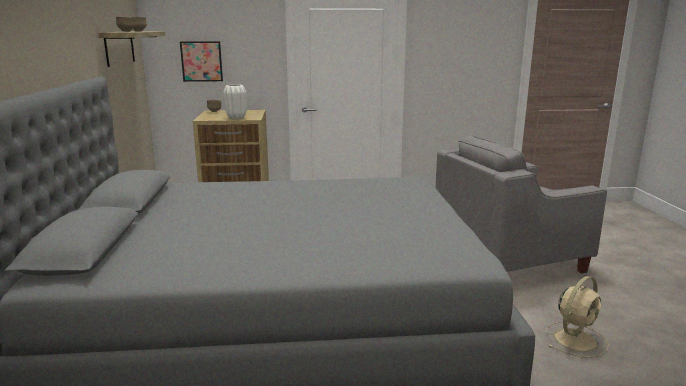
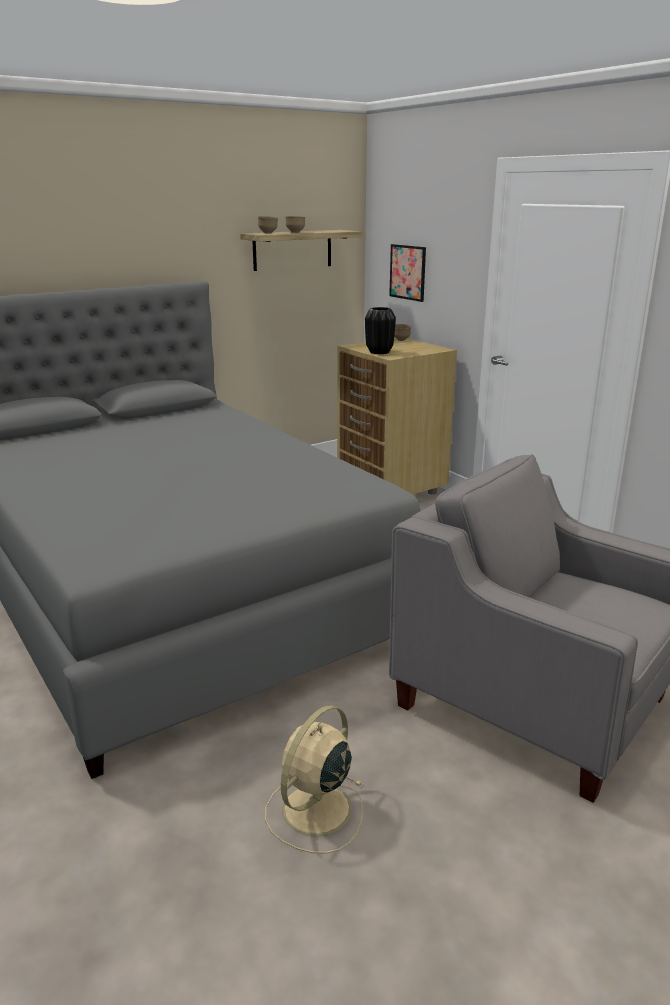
camera: 60 degrees right, 5 degrees up
white vase [223,84,247,120] -> black vase [365,307,396,354]
beige fan [546,276,609,358] -> beige fan turned 105 degrees clockwise [265,705,363,854]

